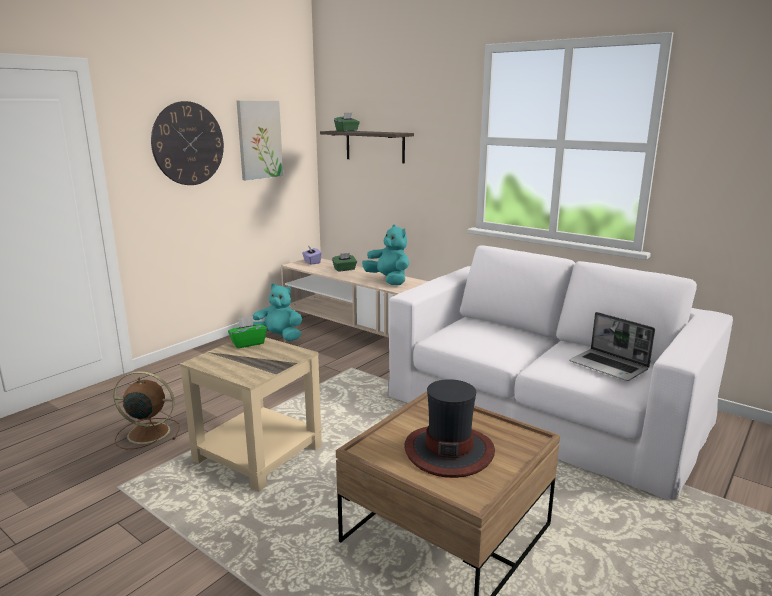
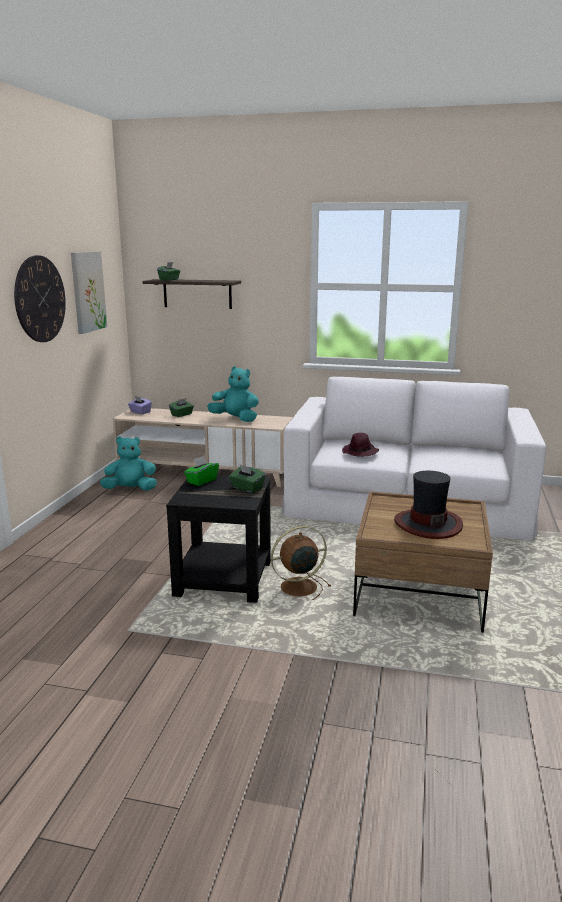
camera: 25 degrees left, 0 degrees up
brown fan [114,371,180,449] -> brown fan moved to [271,526,331,600]
beige side table [180,337,322,492] -> black side table [166,475,271,603]
laptop [569,312,655,381] -> none
none -> green tissue box [229,465,266,493]
none -> purple hat [342,433,379,457]

